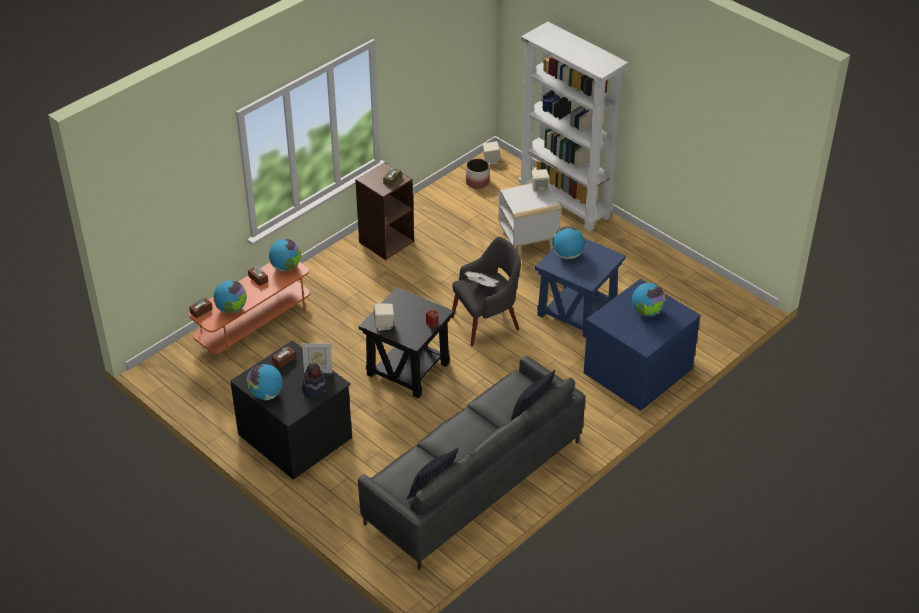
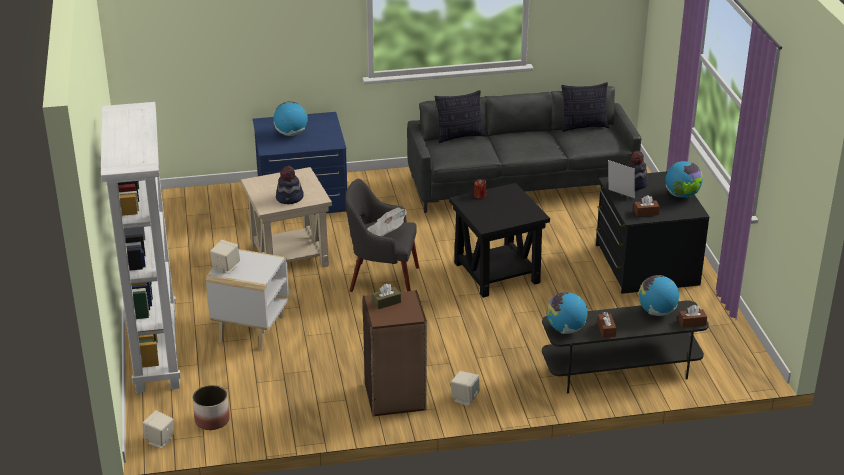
camera: 145 degrees left, 10 degrees down
orange tv stand [189,262,310,361] -> grey tv stand [542,300,709,393]
beige speaker [373,303,394,331] -> beige speaker moved to [451,371,480,406]
blue side table [535,238,626,337] -> beige side table [241,167,332,268]
globe [553,226,585,259] -> hat [276,166,304,204]

